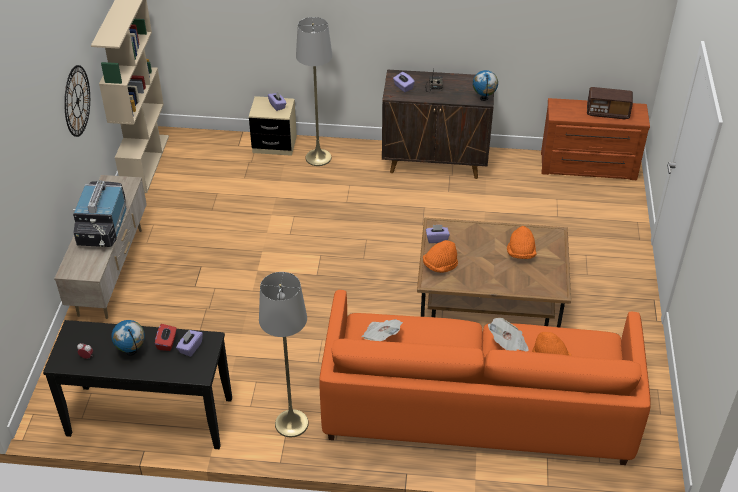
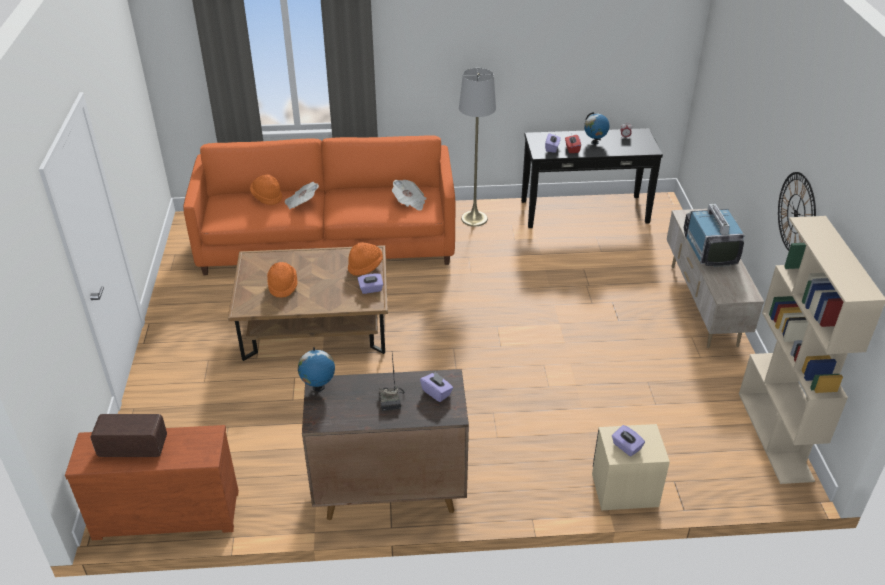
camera: 170 degrees right, 5 degrees down
grey floor lamp [296,17,332,166] -> none

